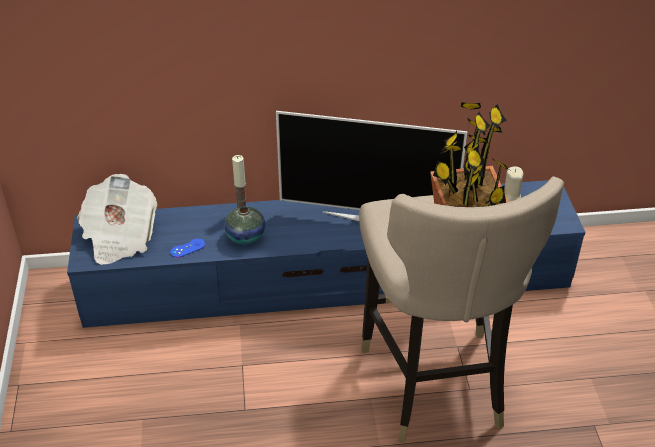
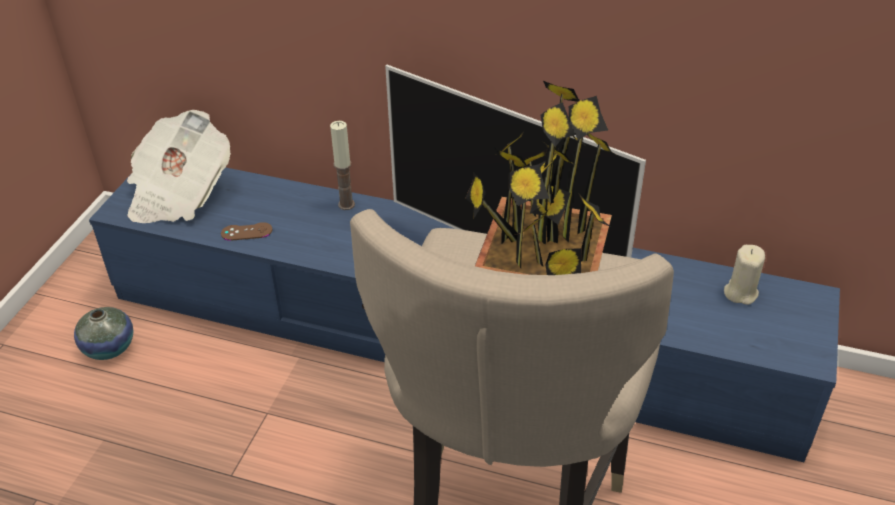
camera: 25 degrees right, 0 degrees up
blue game controller [170,239,205,258] -> brown game controller [221,222,273,241]
vase [224,207,266,245] -> vase moved to [74,307,133,360]

